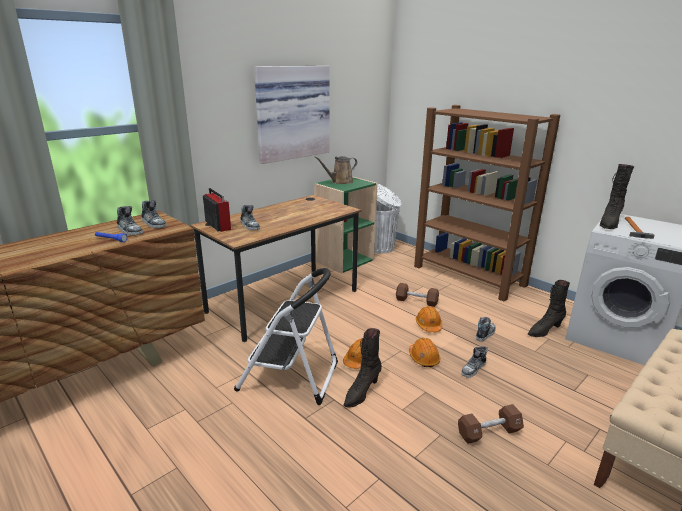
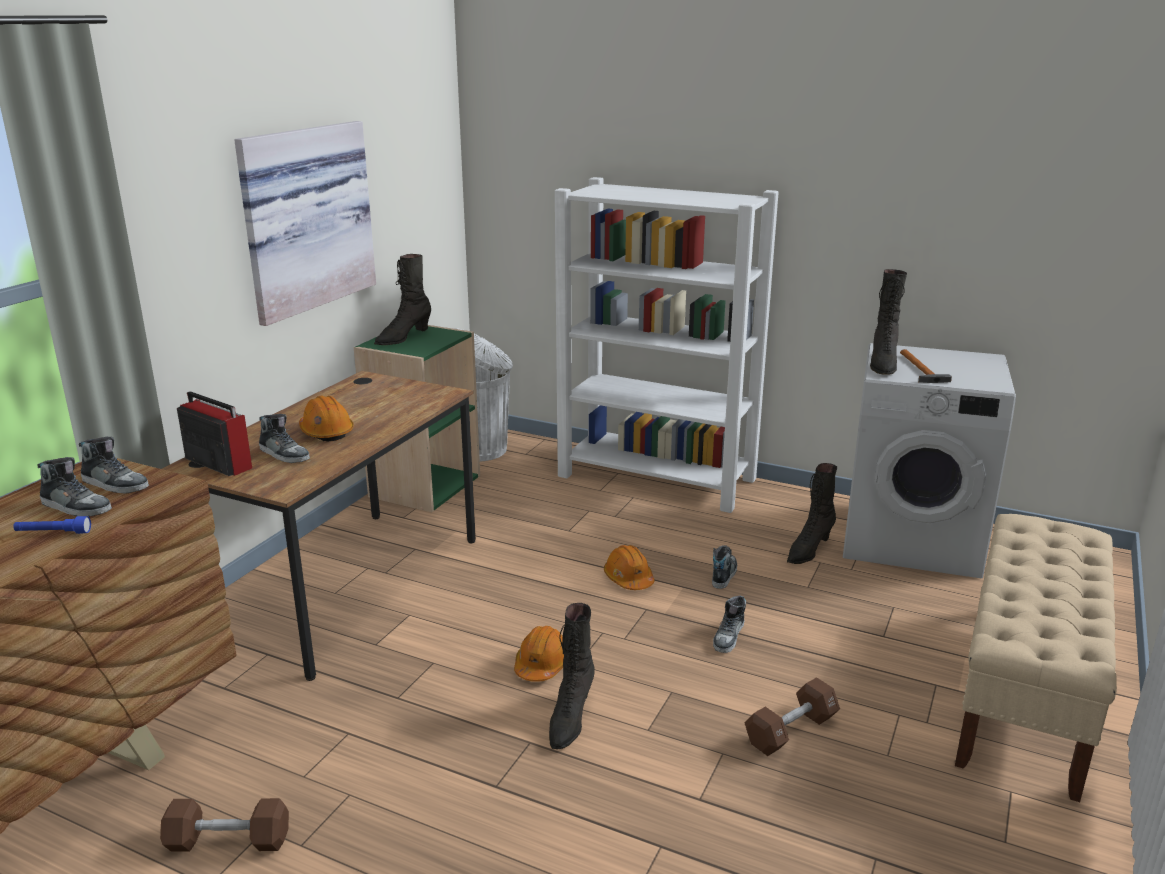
camera: 20 degrees left, 0 degrees up
step ladder [234,268,338,405] -> none
brown watering can [314,156,357,184] -> black boot [374,254,431,345]
brown dumbbell [396,283,439,307] -> brown dumbbell moved to [160,798,289,852]
orange hard hat [409,338,441,367] -> orange hard hat moved to [299,396,354,441]
brown bookcase [414,105,560,301] -> white bookcase [555,177,779,513]

